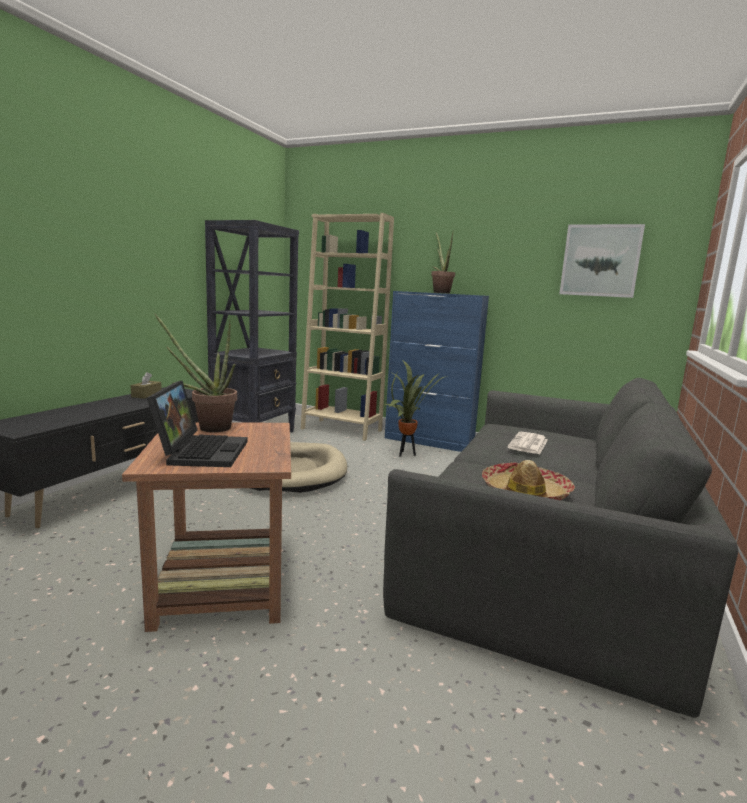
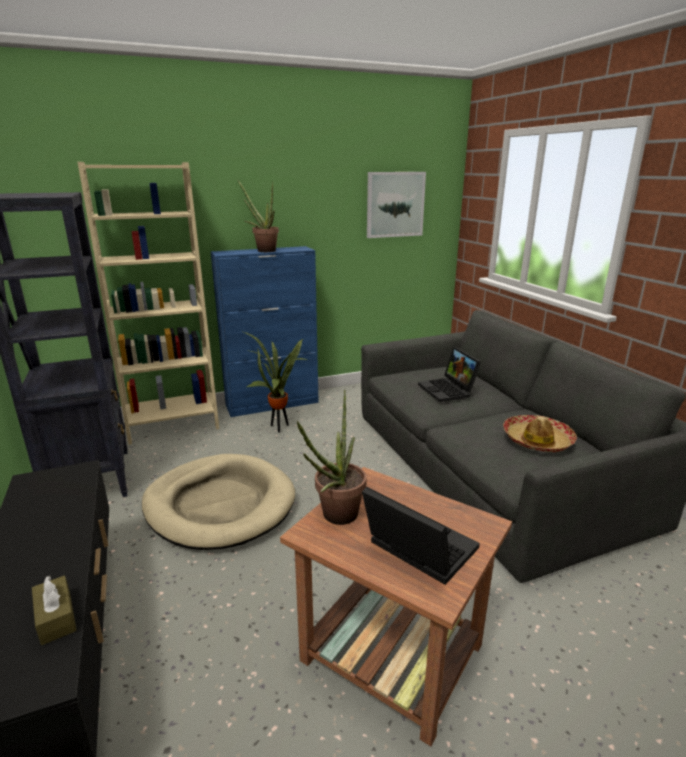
camera: 45 degrees left, 10 degrees up
brown tissue box [131,372,162,399] -> brown tissue box moved to [32,575,77,645]
newspaper [507,432,548,454] -> laptop [418,347,481,402]

